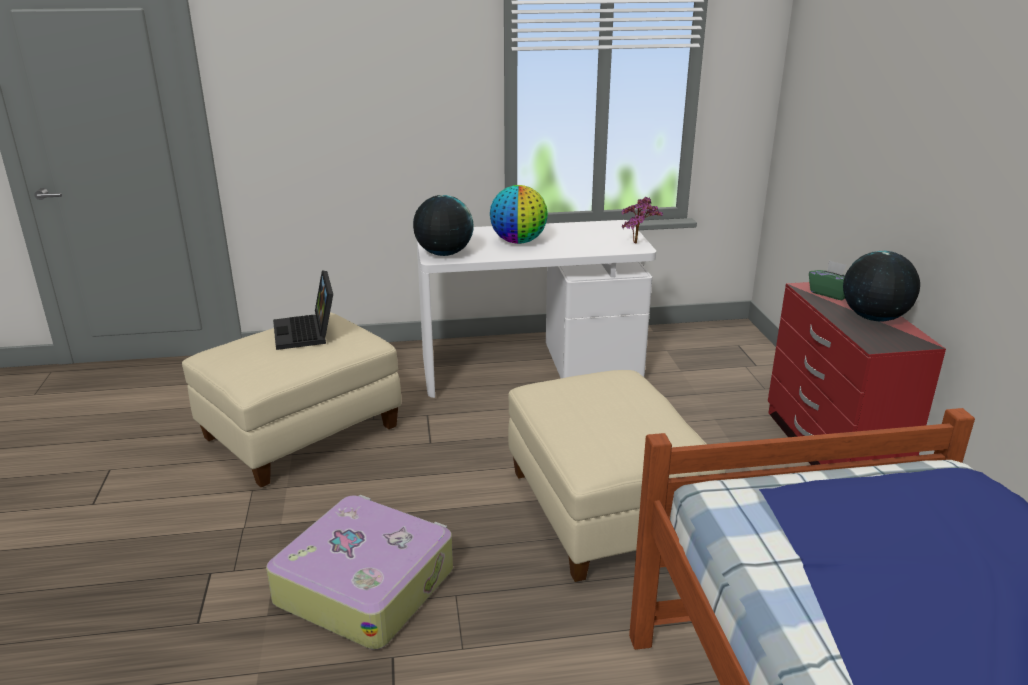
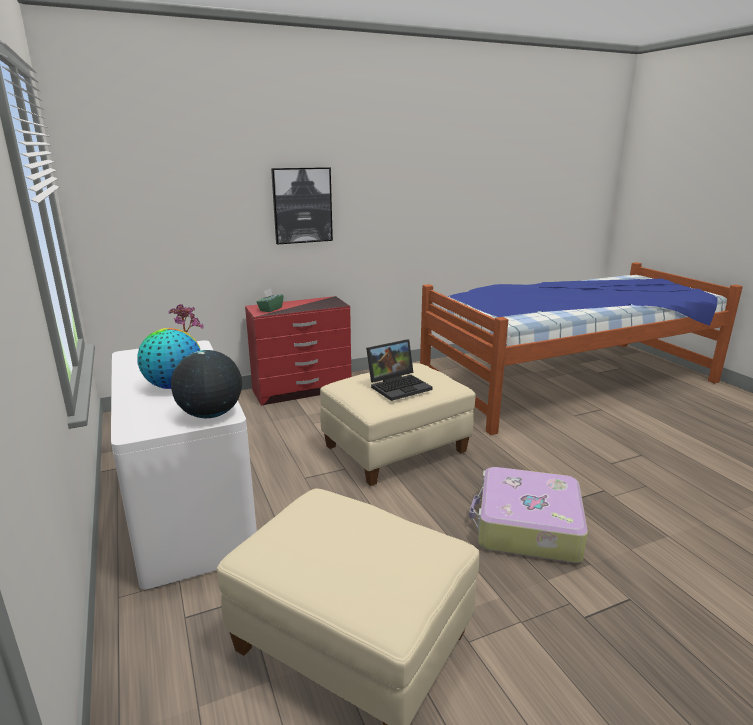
camera: 105 degrees left, 5 degrees down
laptop [273,271,333,350] -> laptop moved to [366,339,433,401]
globe [843,251,920,322] -> none
none -> picture [271,167,333,245]

